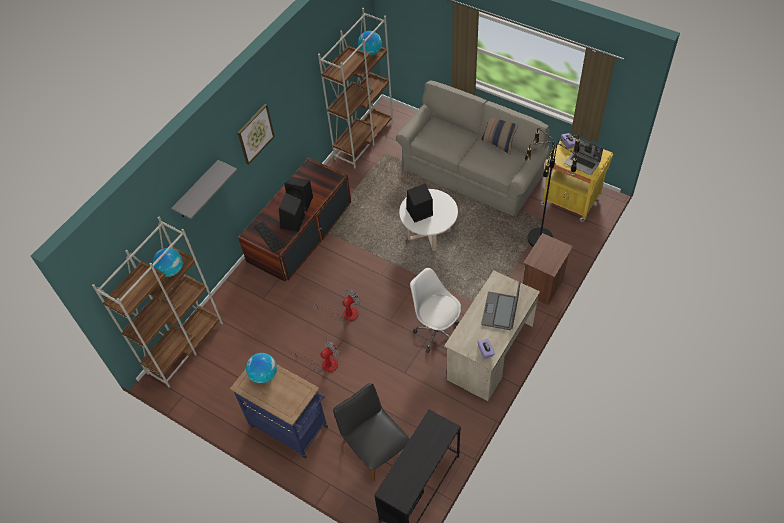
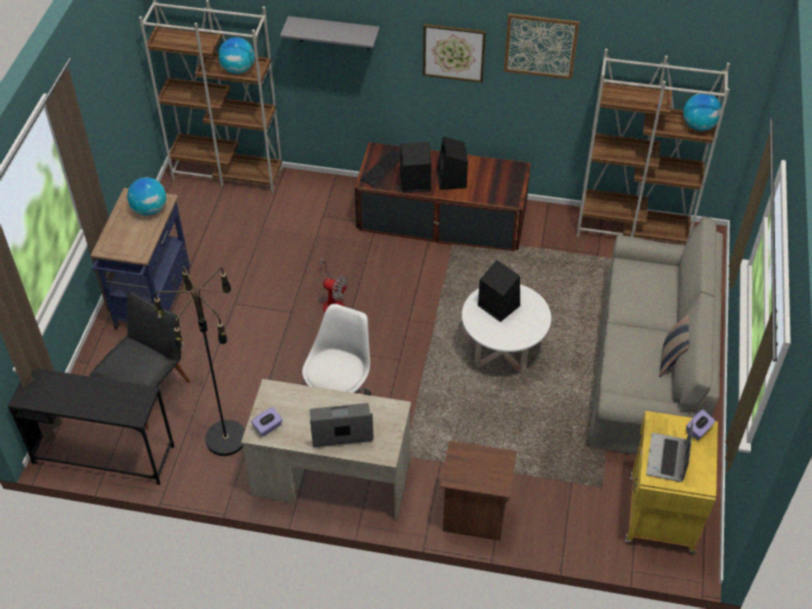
camera: 65 degrees right, 5 degrees down
fan [291,340,340,372] -> none
floor lamp [525,128,580,247] -> floor lamp moved to [154,266,245,456]
none -> picture [504,13,580,80]

